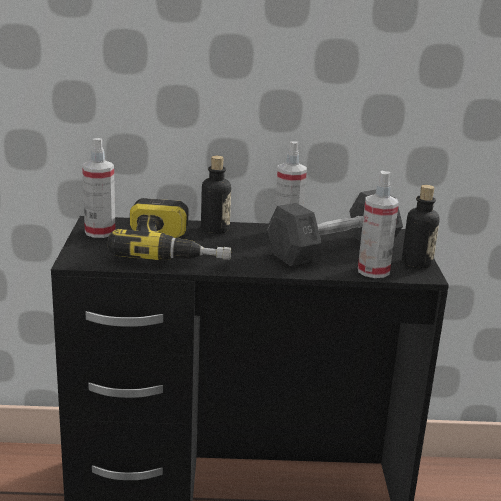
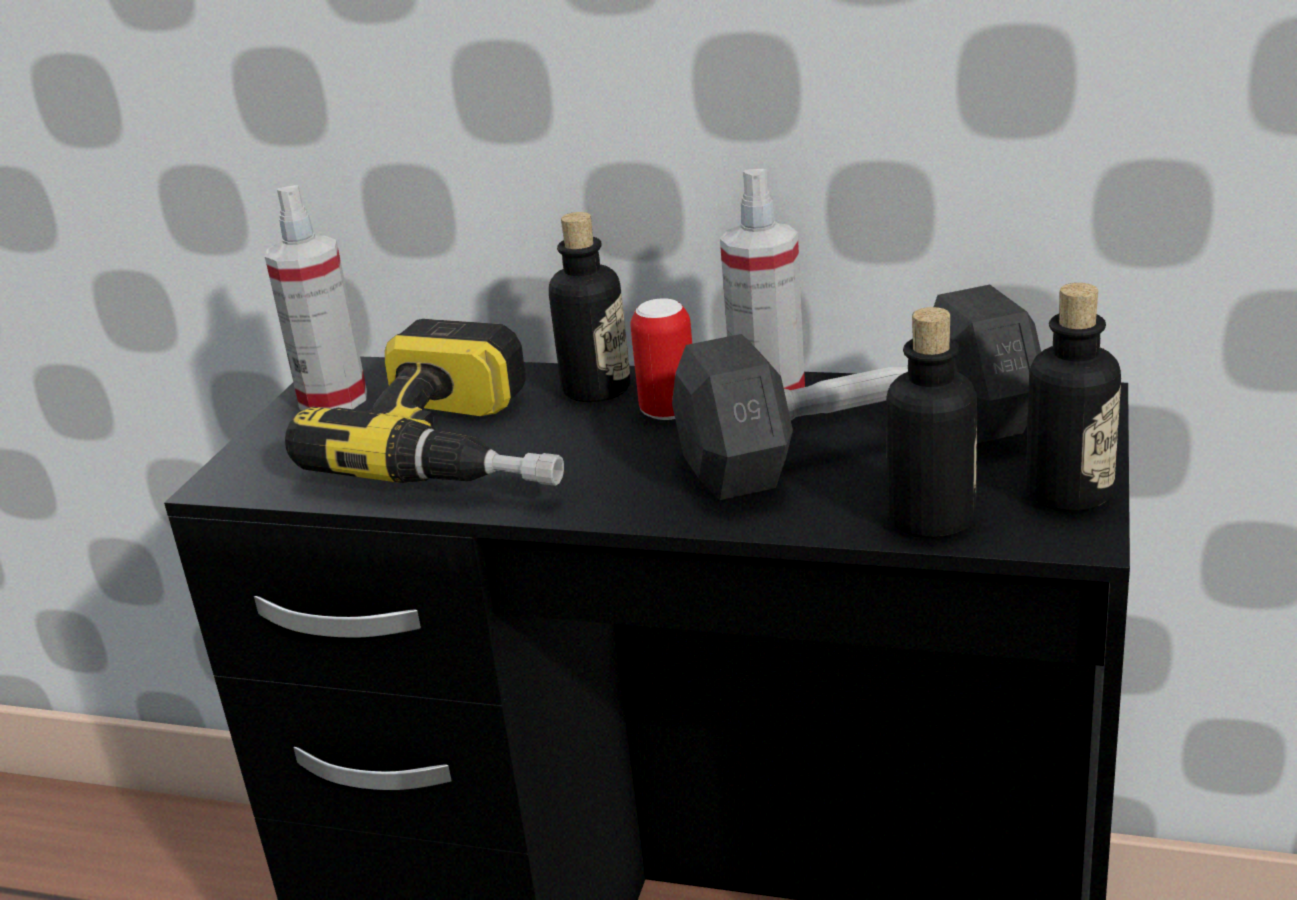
camera: 20 degrees right, 5 degrees up
spray bottle [358,171,399,278] -> bottle [886,307,977,538]
none -> can [630,298,692,420]

